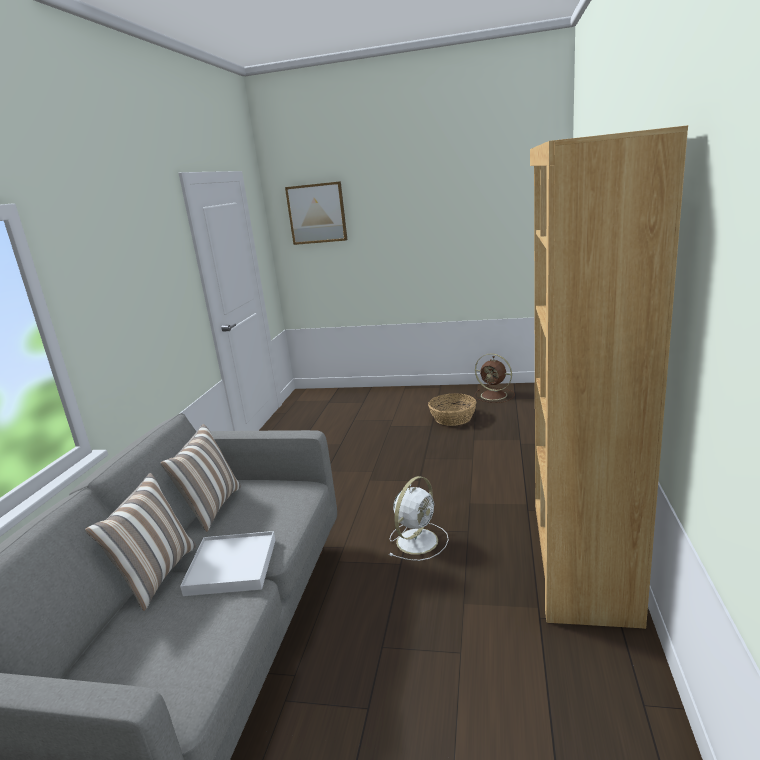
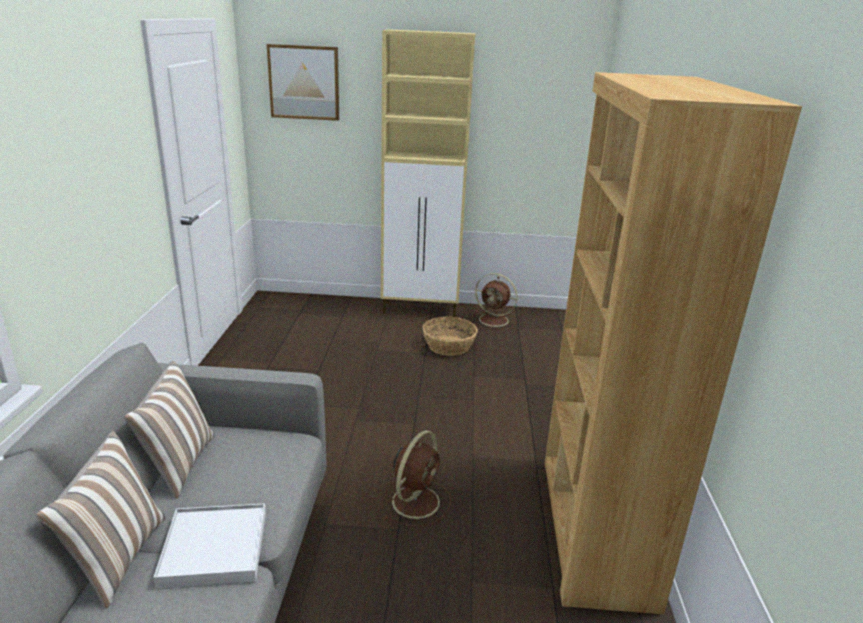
camera: 10 degrees left, 5 degrees up
white fan [389,476,449,561] -> brown fan [384,430,451,527]
none -> beige cabinet [381,29,475,317]

